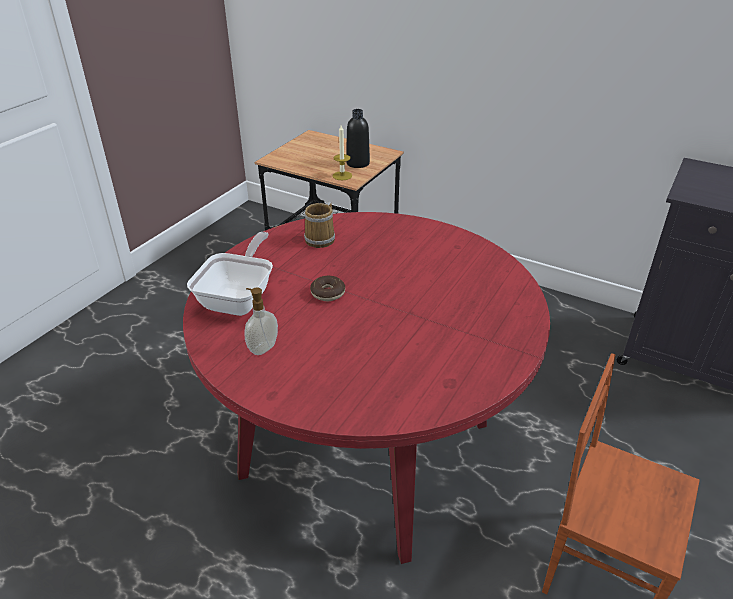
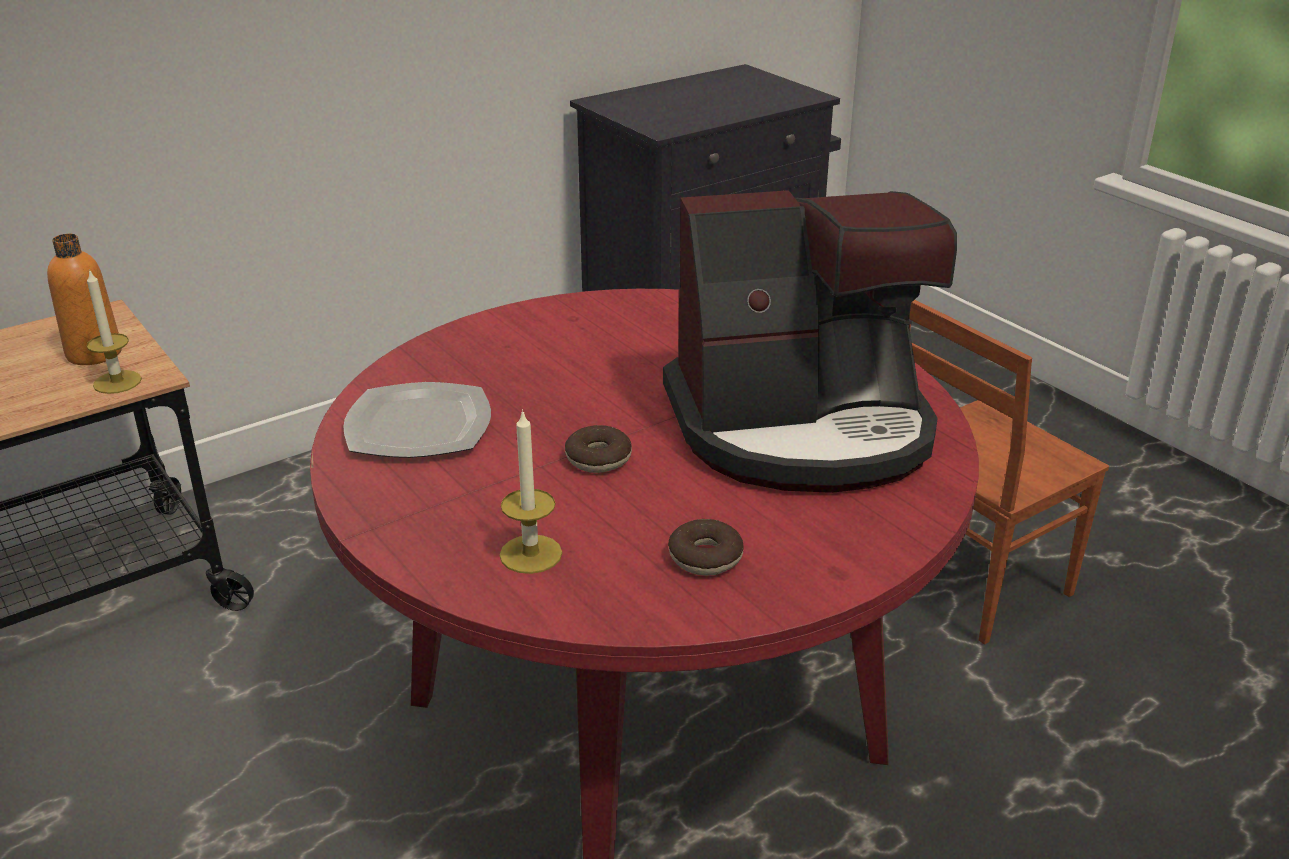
camera: 65 degrees left, 5 degrees down
frying pan [187,232,273,316] -> candle [500,409,562,574]
soap dispenser [244,288,278,355] -> donut [668,519,744,576]
mug [304,201,335,248] -> plate [343,382,491,458]
black bottle [346,109,370,168] -> orange bottle [47,234,122,365]
none -> coffee machine [663,190,957,493]

